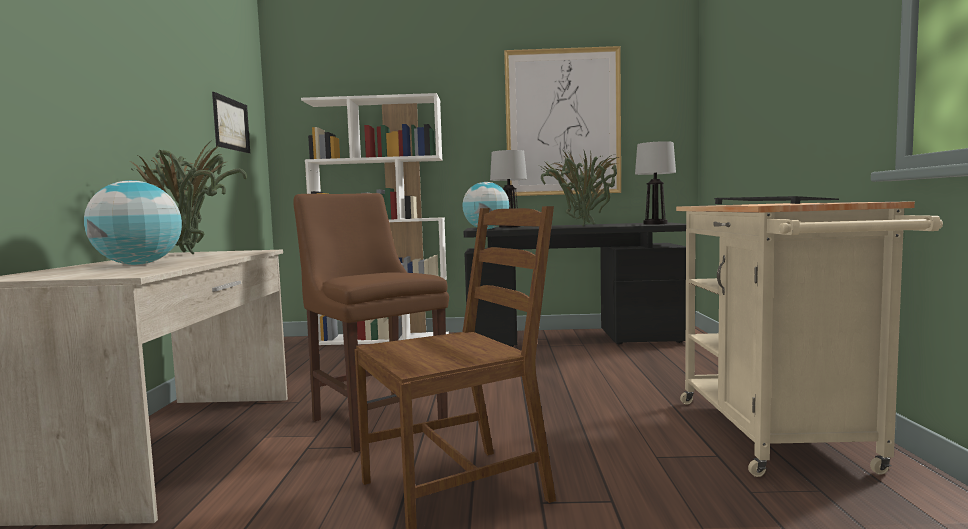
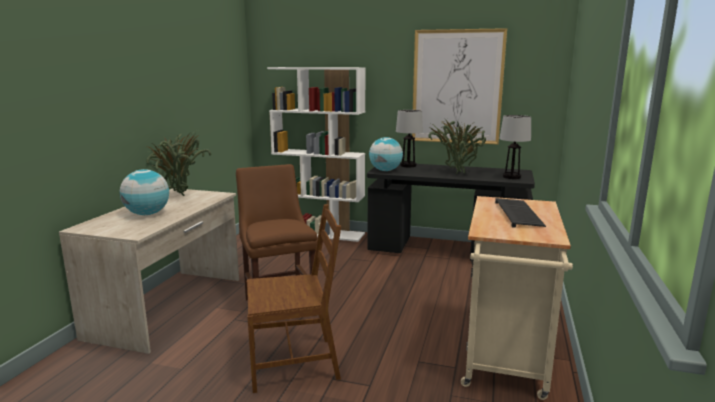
camera: 15 degrees right, 10 degrees up
picture [212,92,250,153] -> none

